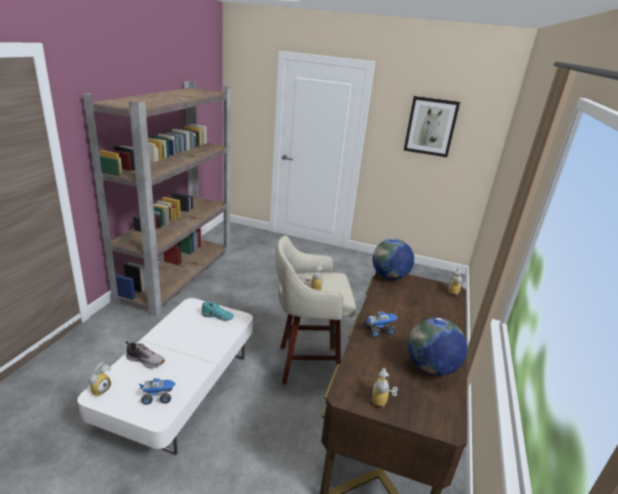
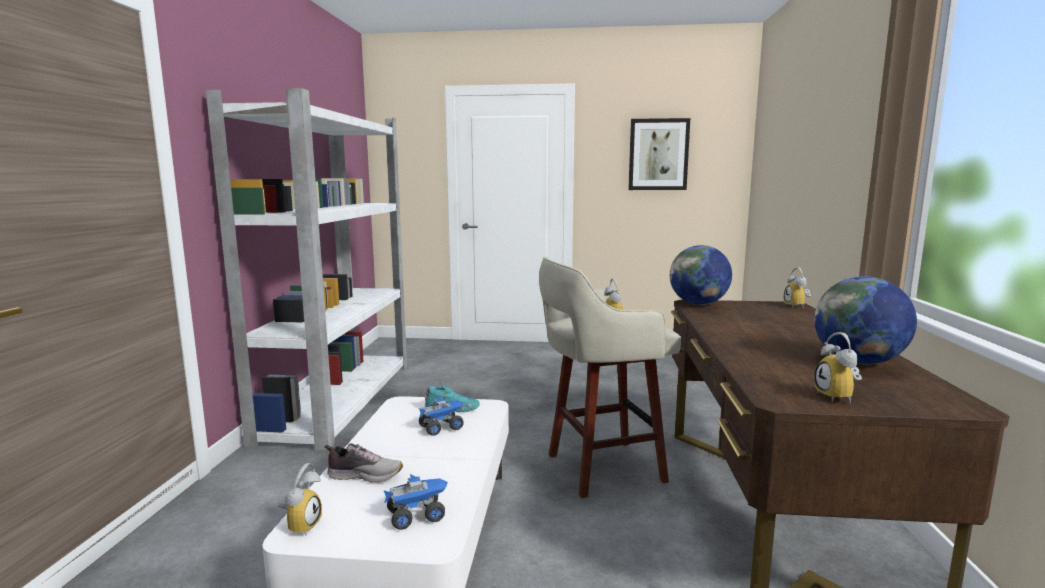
camera: 10 degrees left, 15 degrees down
brown bookcase [83,81,231,316] -> white bookcase [206,88,407,451]
toy truck [364,311,397,338] -> toy truck moved to [419,396,464,436]

